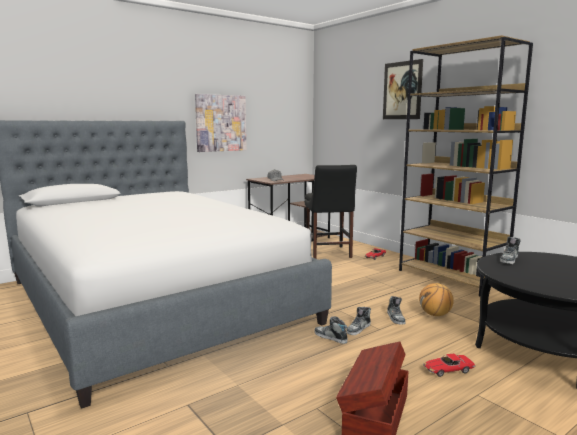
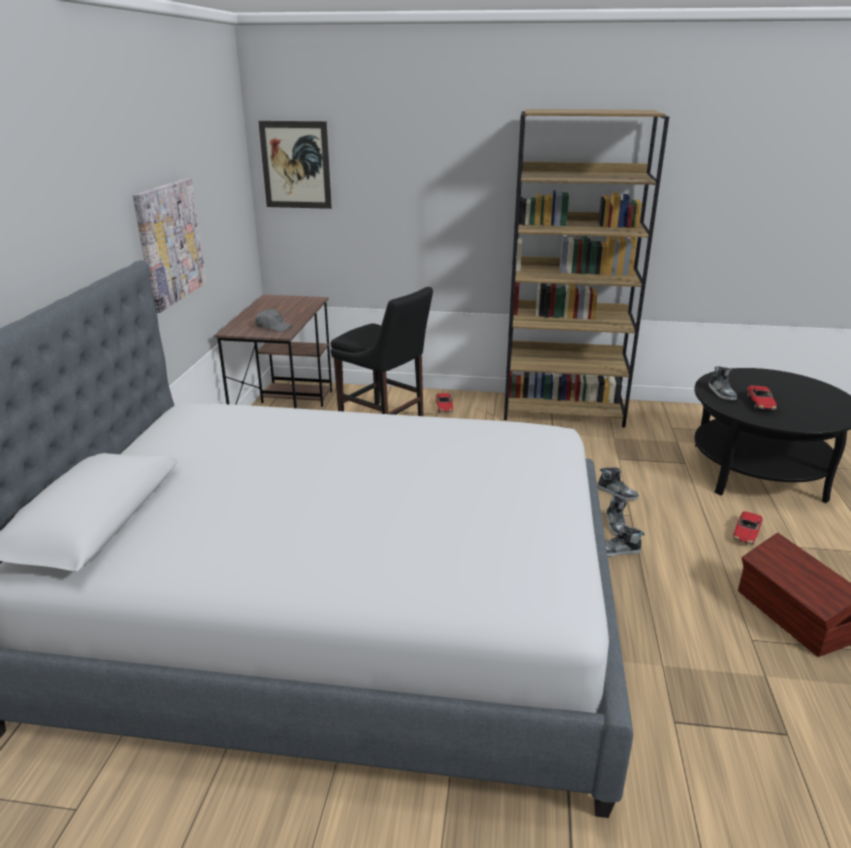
camera: 45 degrees left, 15 degrees up
picture [383,59,423,119] -> picture moved to [258,121,332,209]
basketball [419,283,454,316] -> none
none -> toy car [747,386,777,411]

